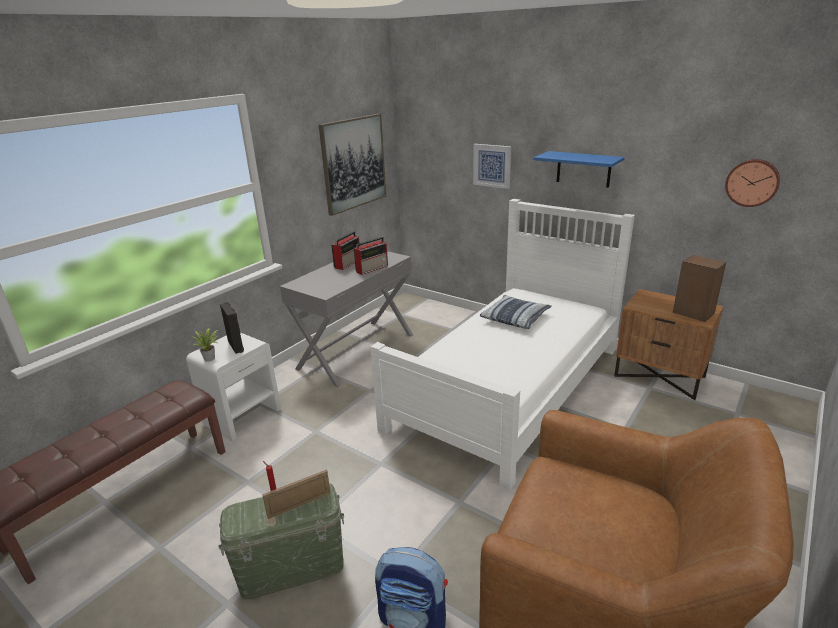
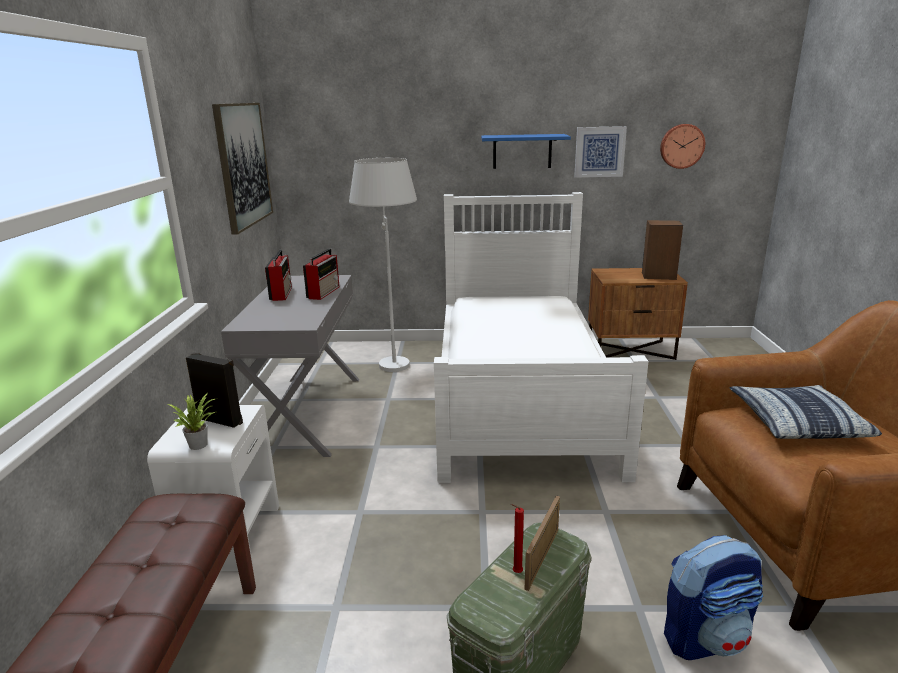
camera: 35 degrees left, 5 degrees down
picture [473,144,511,189] -> picture moved to [574,126,627,177]
pillow [480,295,552,329] -> pillow moved to [730,385,882,439]
none -> white floor lamp [349,158,417,372]

